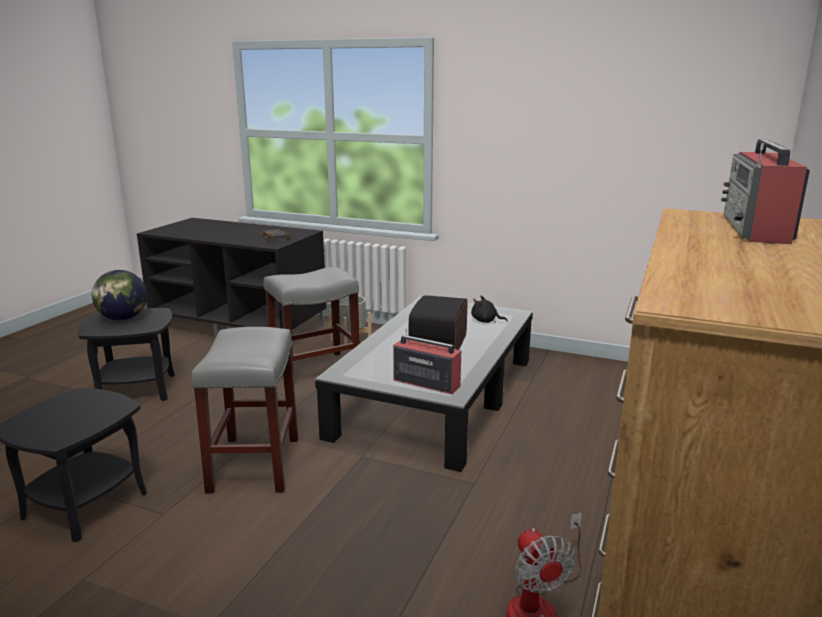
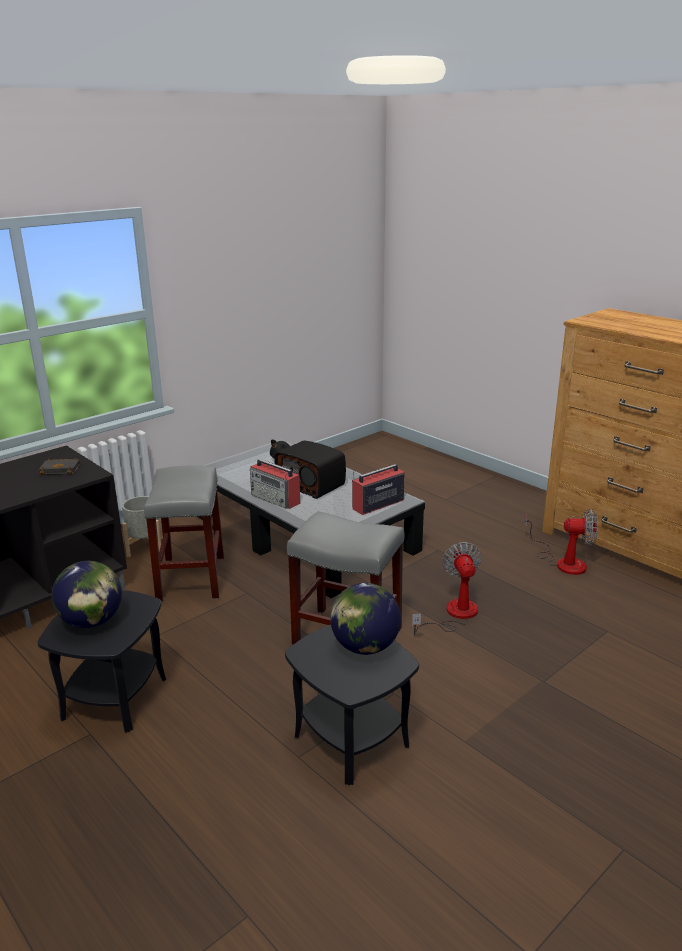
camera: 65 degrees left, 5 degrees up
radio [721,139,810,244] -> radio moved to [250,459,300,509]
none -> globe [330,583,401,655]
none -> fan [412,542,482,635]

